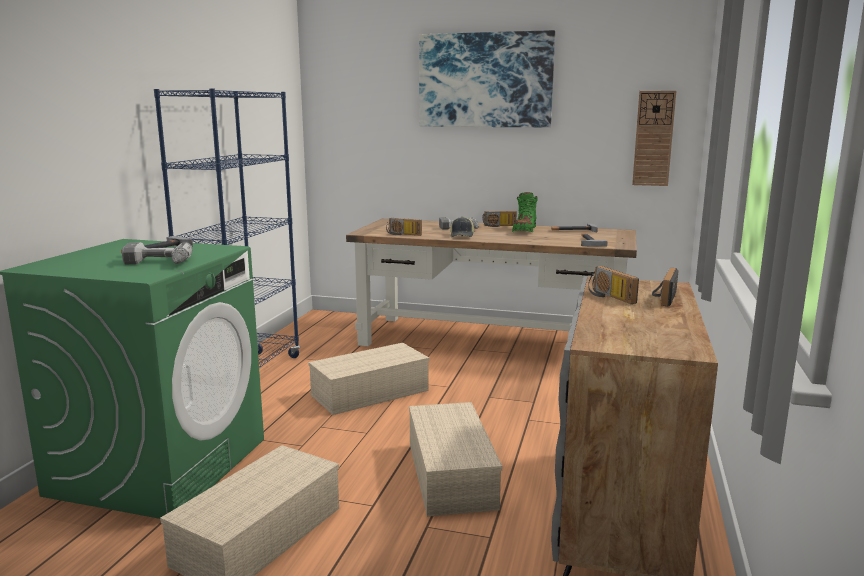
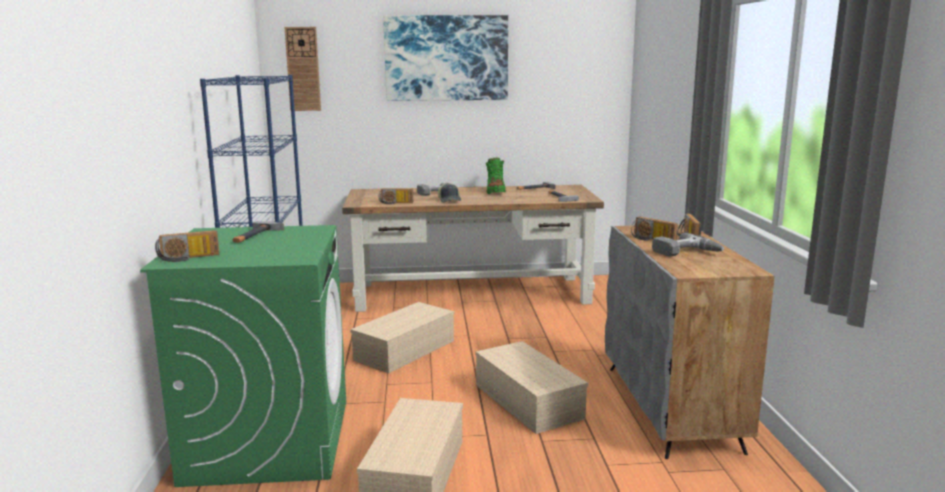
camera: 20 degrees left, 0 degrees up
power drill [122,242,193,265] -> power drill moved to [652,233,724,257]
radio [482,211,517,227] -> radio moved to [155,230,219,262]
wall clock [632,91,676,186] -> wall clock moved to [285,27,321,111]

